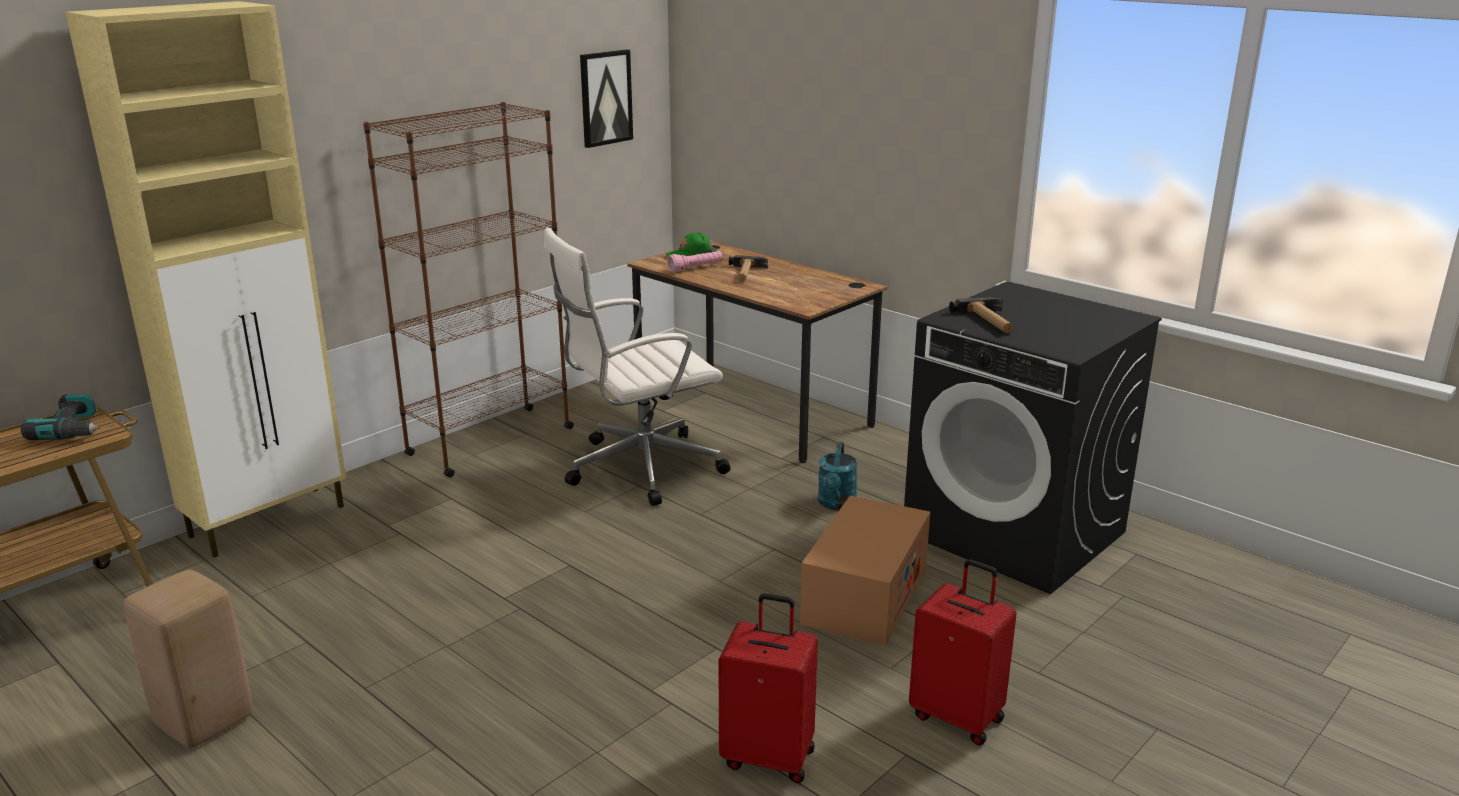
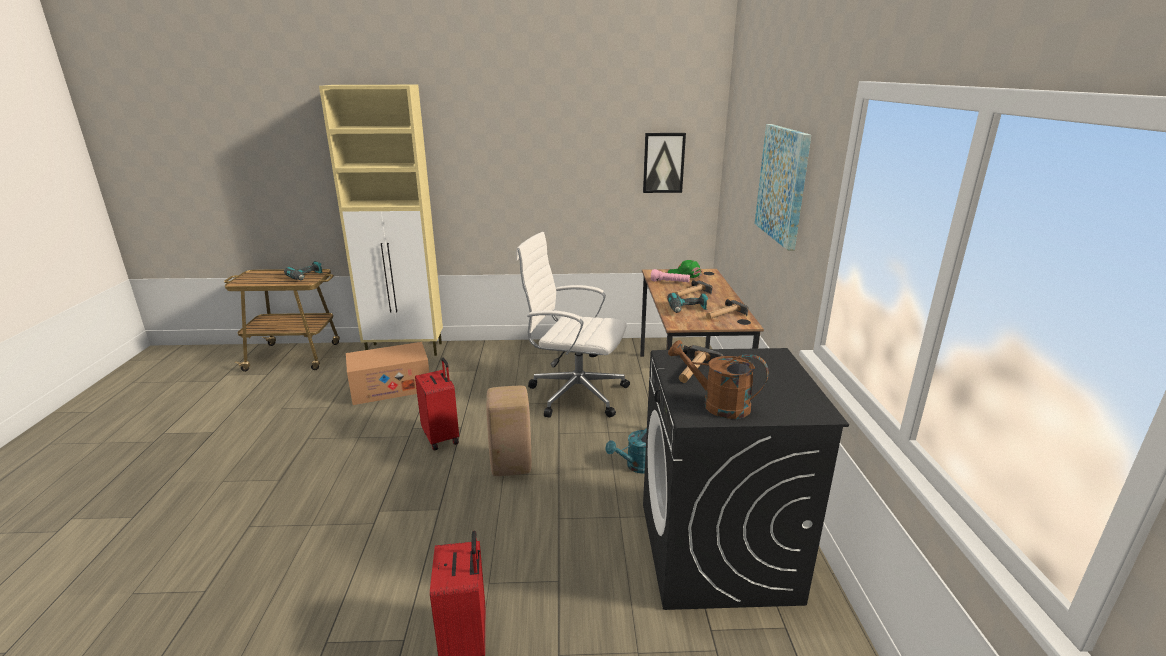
camera: 45 degrees right, 0 degrees up
beige stool [124,570,253,748] -> beige stool moved to [486,386,531,476]
brown bookcase [363,102,574,477] -> none
red suitcase [718,593,818,783] -> red suitcase moved to [415,358,459,450]
cardboard box [800,496,930,646] -> cardboard box moved to [346,342,429,405]
none -> power drill [667,293,708,313]
none -> brown watering can [668,340,769,419]
none -> hammer [706,299,749,319]
none -> picture [755,124,811,251]

